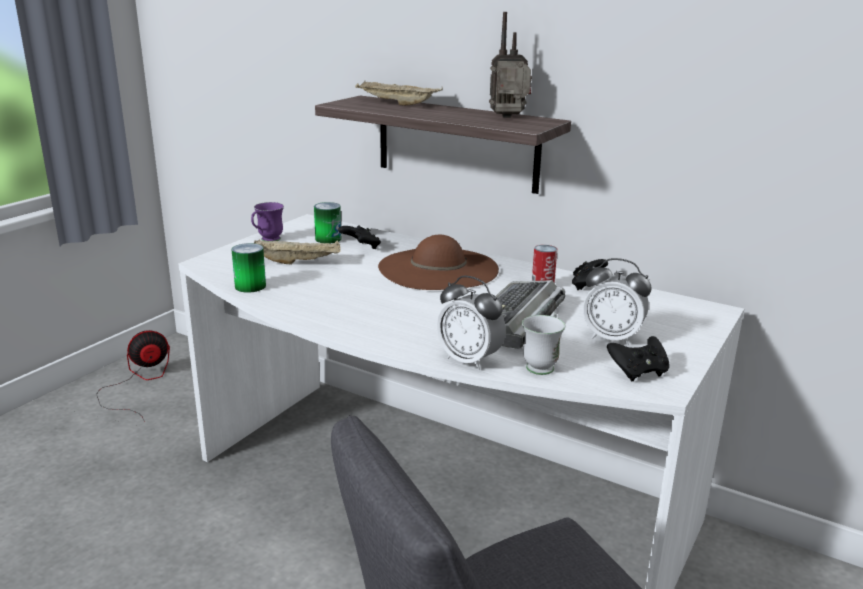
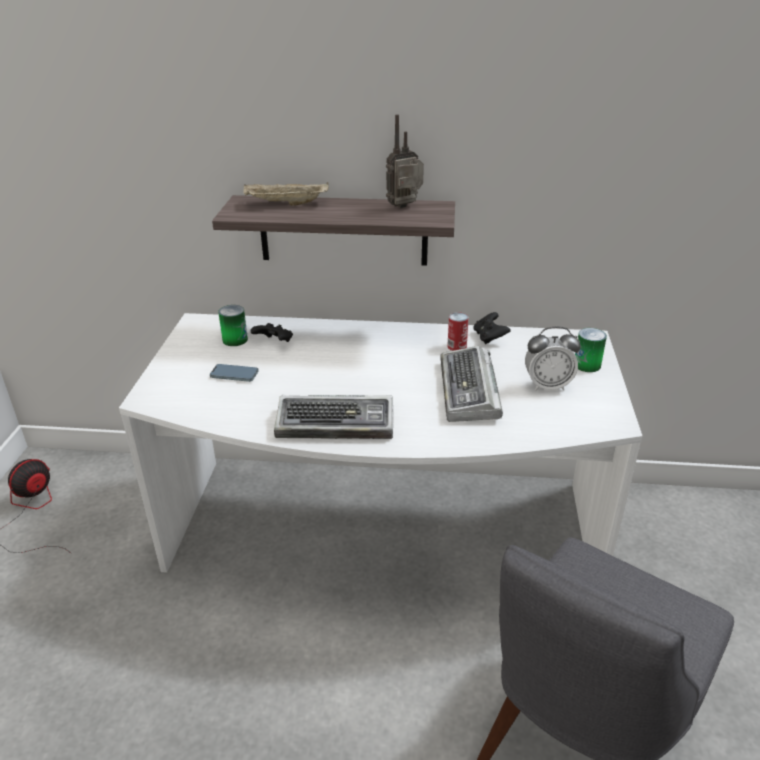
camera: 25 degrees left, 10 degrees up
can [231,243,266,293] -> can moved to [575,328,607,372]
purple mug [251,202,284,242] -> none
beige tray [254,239,341,265] -> phone [210,364,259,382]
brown hat [378,234,499,290] -> none
alarm clock [436,276,506,370] -> none
white mug [522,313,565,375] -> none
black game controller [607,336,670,382] -> none
none -> keyboard [274,395,393,439]

